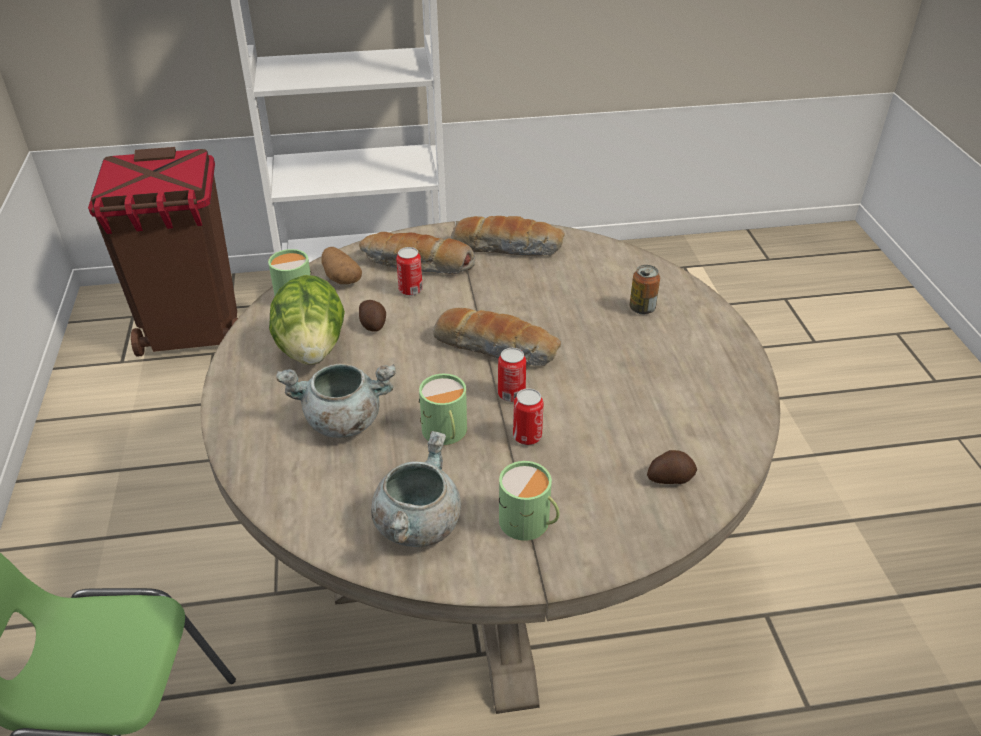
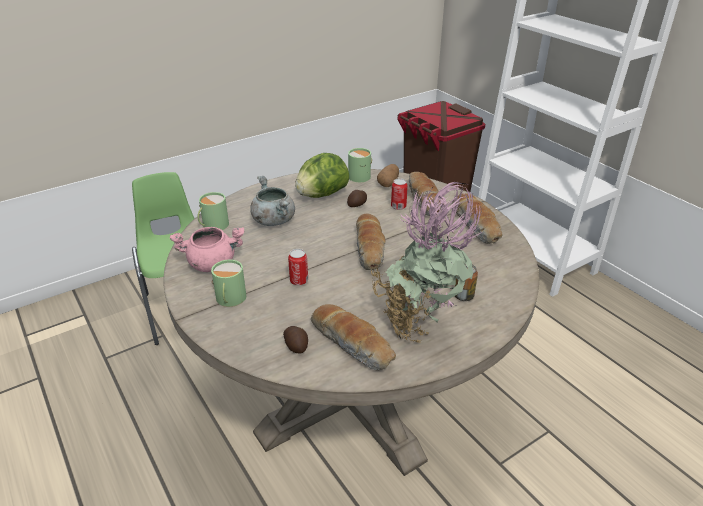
camera: 65 degrees right, 5 degrees down
grey cooking pot [371,431,461,547] -> pink cooking pot [170,227,244,272]
green mug [419,374,467,445] -> green mug moved to [197,192,229,230]
can [498,348,526,402] -> none
none -> bread [311,304,396,371]
none -> potted plant [371,182,482,343]

